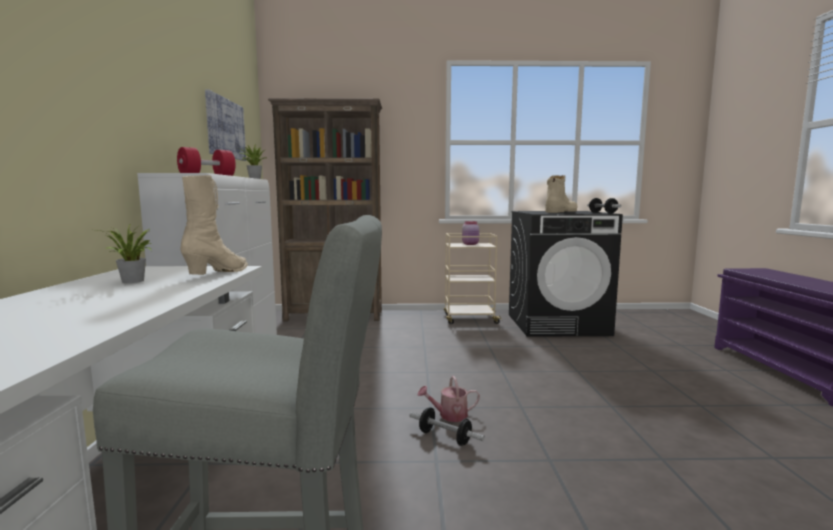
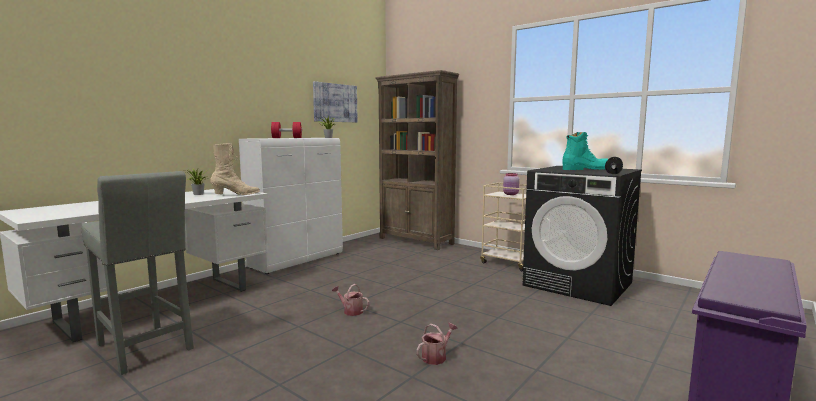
camera: 40 degrees right, 0 degrees up
dumbbell [410,407,485,446] -> none
beige boot [545,175,578,213] -> turquoise boot [562,132,608,170]
none -> watering can [416,323,458,365]

